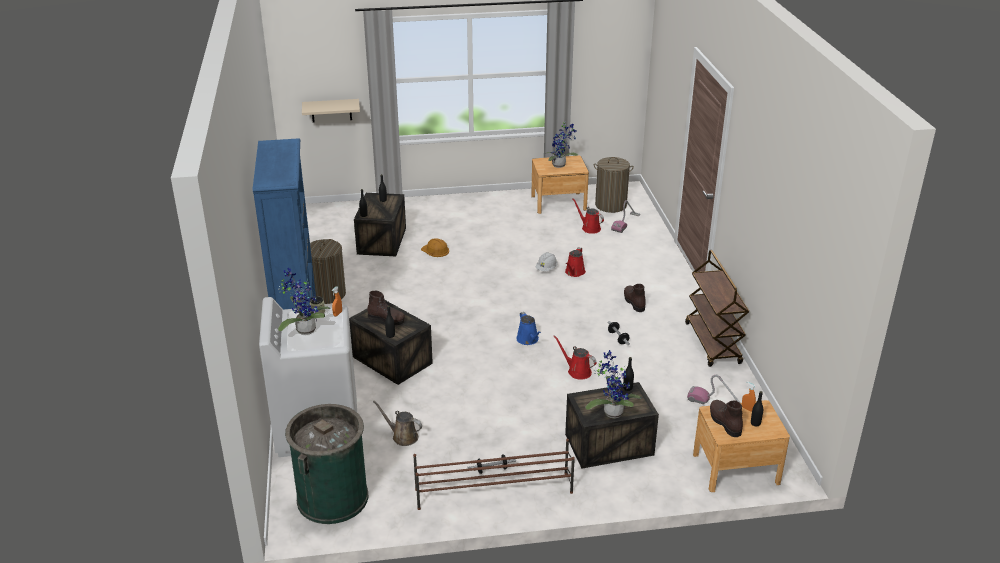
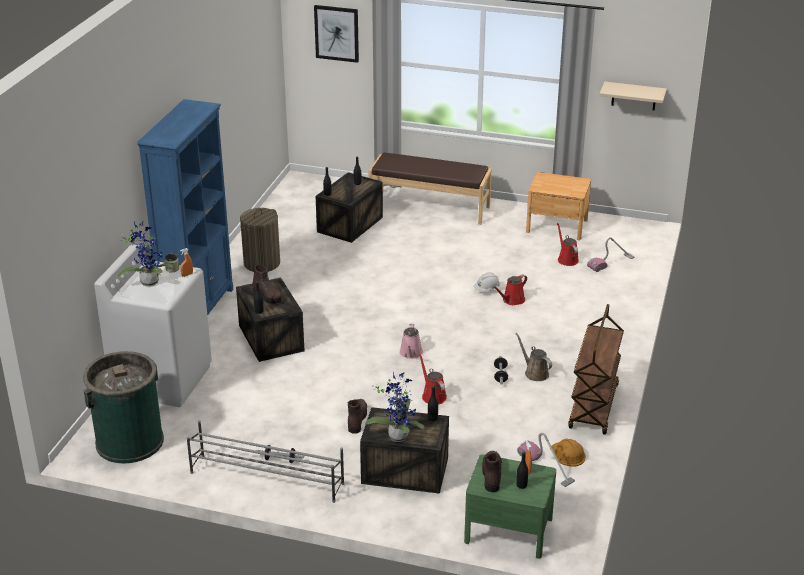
camera: 25 degrees right, 0 degrees up
beige shelf [302,99,360,123] -> beige shelf moved to [599,82,666,111]
brown watering can [373,401,422,446] -> brown watering can moved to [516,333,552,381]
brown shoe rack [413,439,575,510] -> grey shoe rack [187,420,344,503]
orange hard hat [421,238,449,257] -> orange hard hat moved to [550,439,586,467]
blue watering can [516,312,541,345] -> pink watering can [399,324,423,359]
potted plant [545,120,578,168] -> none
laundry basket [594,157,634,213] -> none
brown boot [624,284,646,312] -> brown boot moved to [348,399,367,434]
brown nightstand [693,400,790,492] -> green nightstand [464,454,556,559]
none -> picture [314,5,359,63]
none -> brown bench [368,153,492,225]

